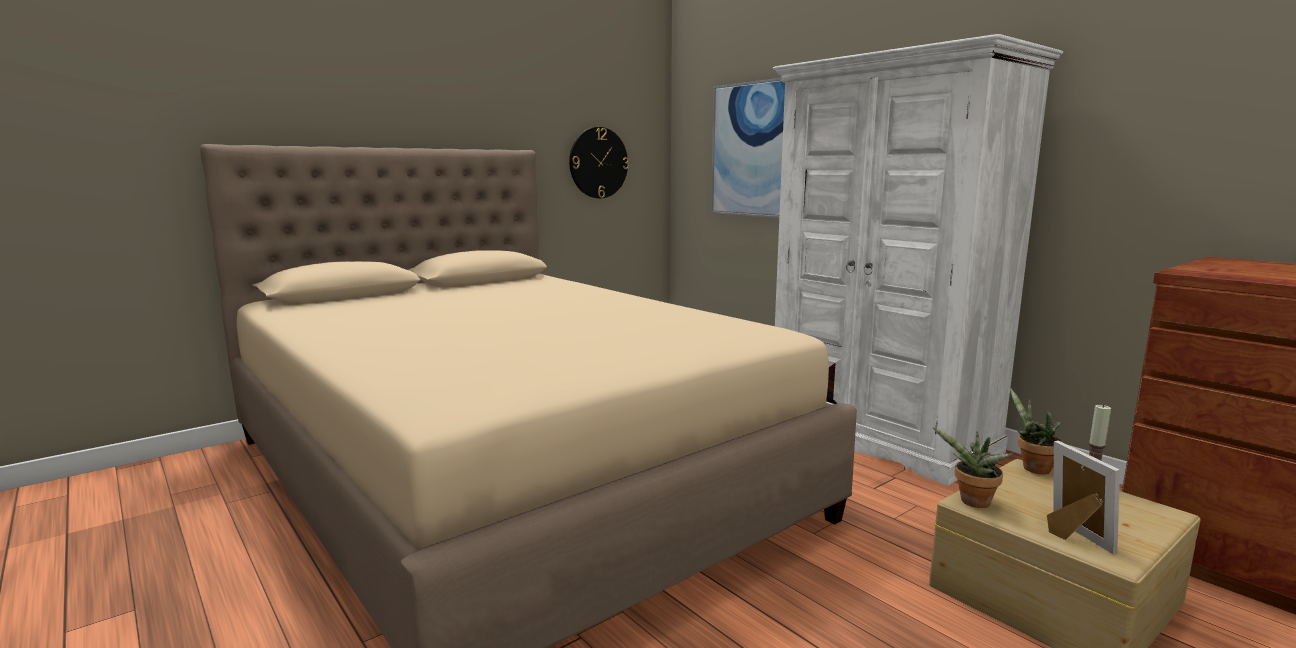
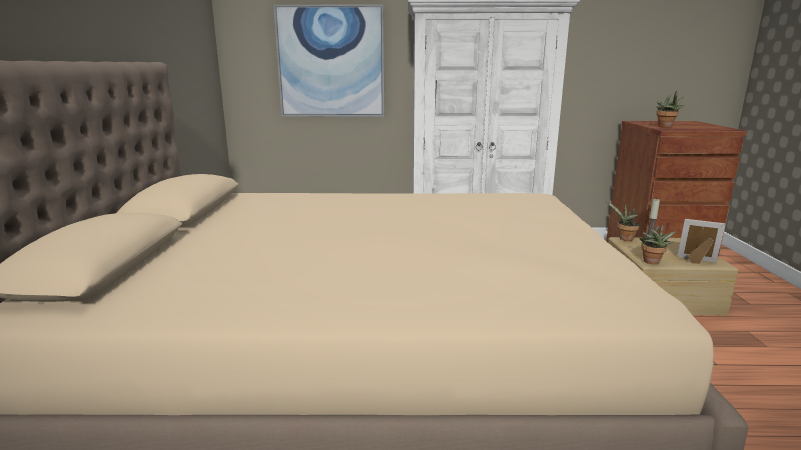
camera: 50 degrees left, 5 degrees up
wall clock [569,127,629,198] -> none
none -> potted plant [656,90,685,128]

